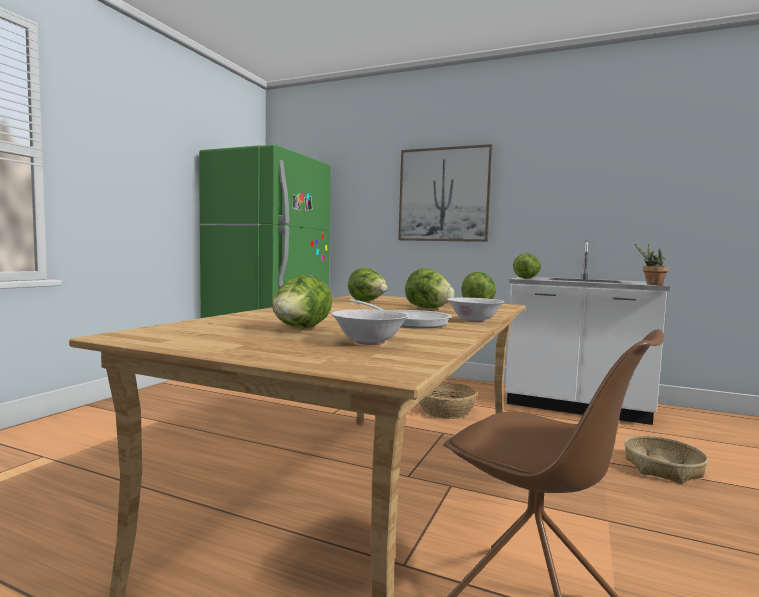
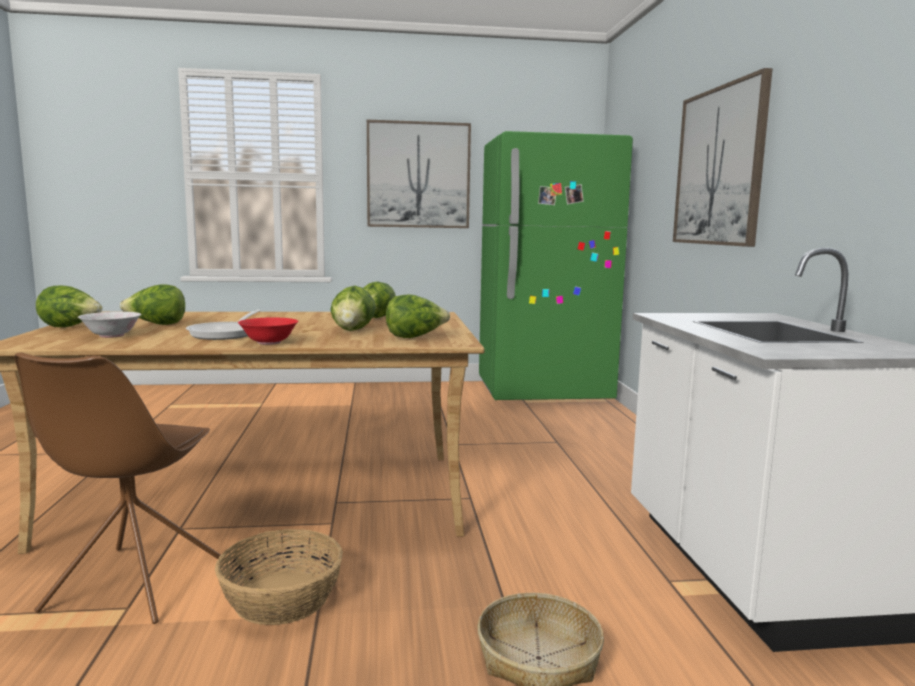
camera: 60 degrees right, 5 degrees up
basket [419,382,477,419] -> basket moved to [215,529,343,625]
white bowl [447,298,504,322] -> red bowl [238,317,298,345]
lettuce [513,253,541,279] -> lettuce moved to [36,285,102,327]
potted plant [635,243,669,285] -> none
none -> picture [367,120,471,228]

